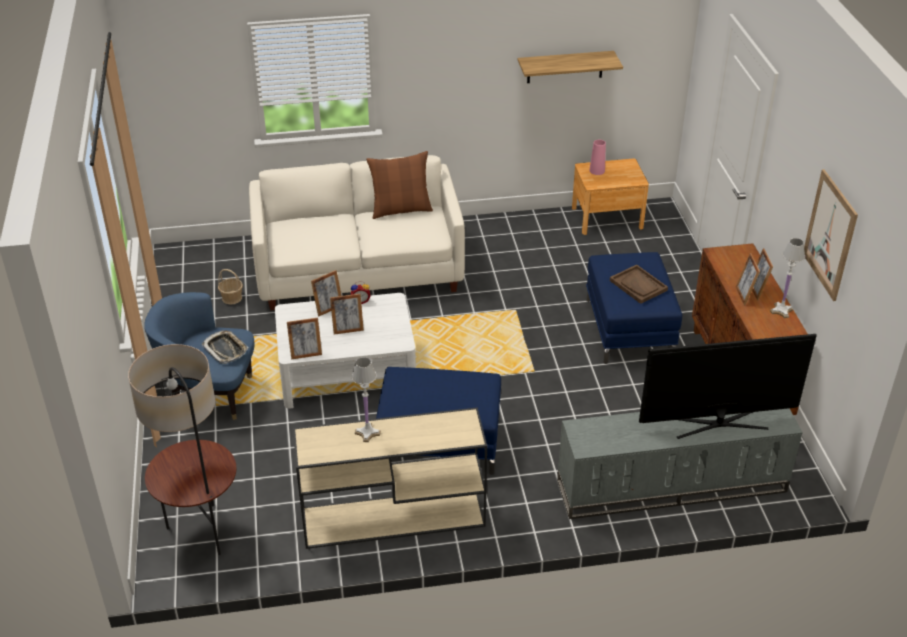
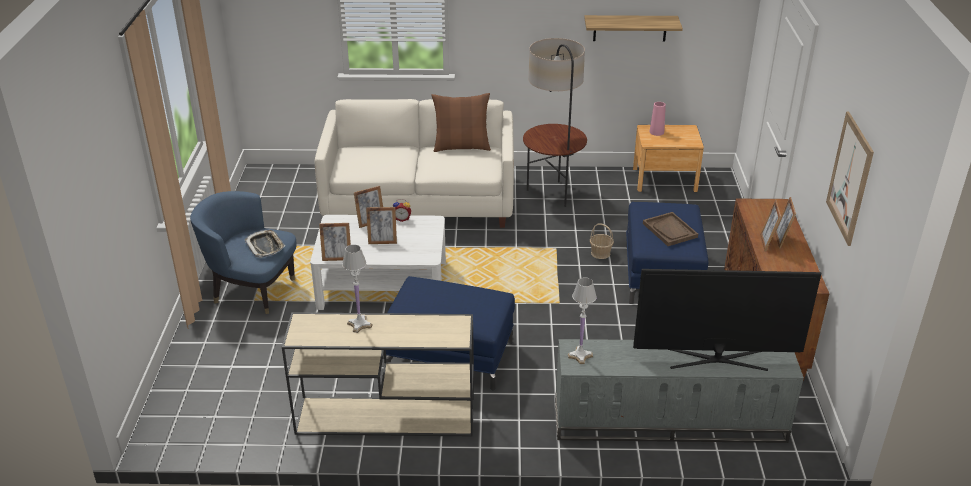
camera: 10 degrees right, 5 degrees down
floor lamp [128,344,236,555] -> floor lamp moved to [523,38,587,207]
basket [218,269,243,305] -> basket moved to [590,223,614,259]
white table lamp [770,238,805,318] -> white table lamp moved to [568,277,597,364]

